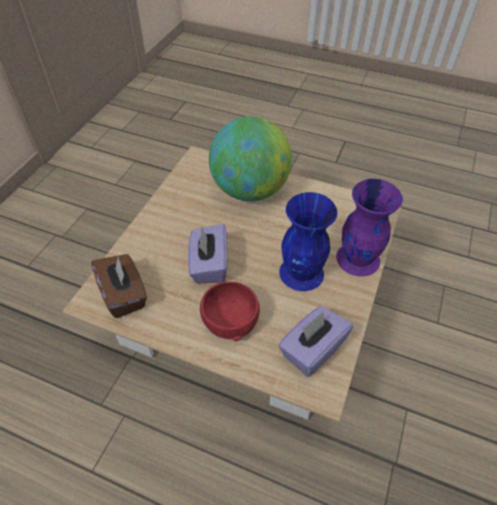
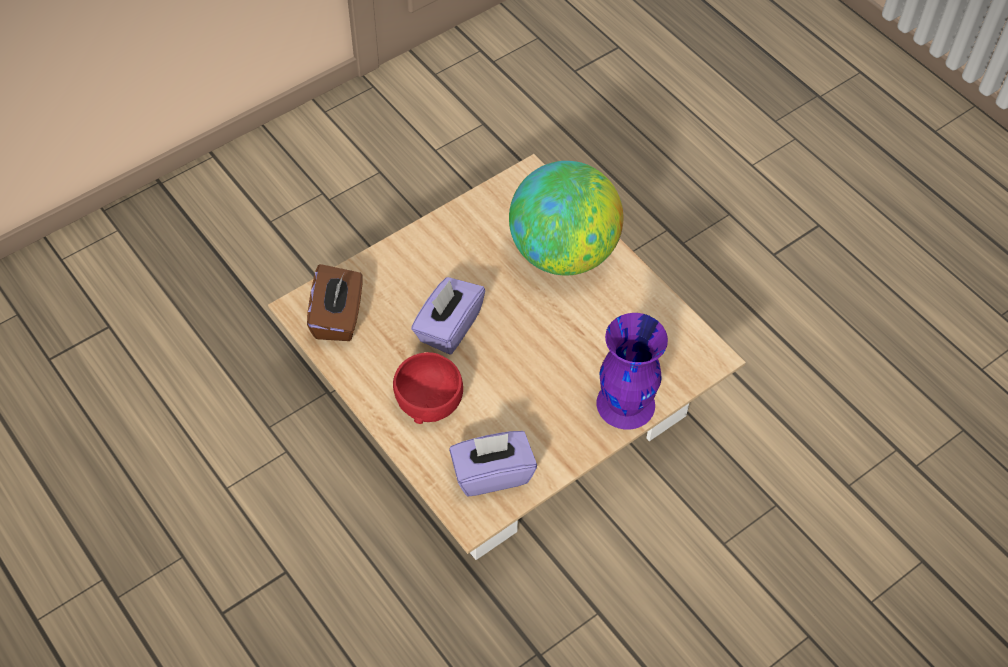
camera: 30 degrees right, 5 degrees up
blue vase [279,192,338,291] -> none

